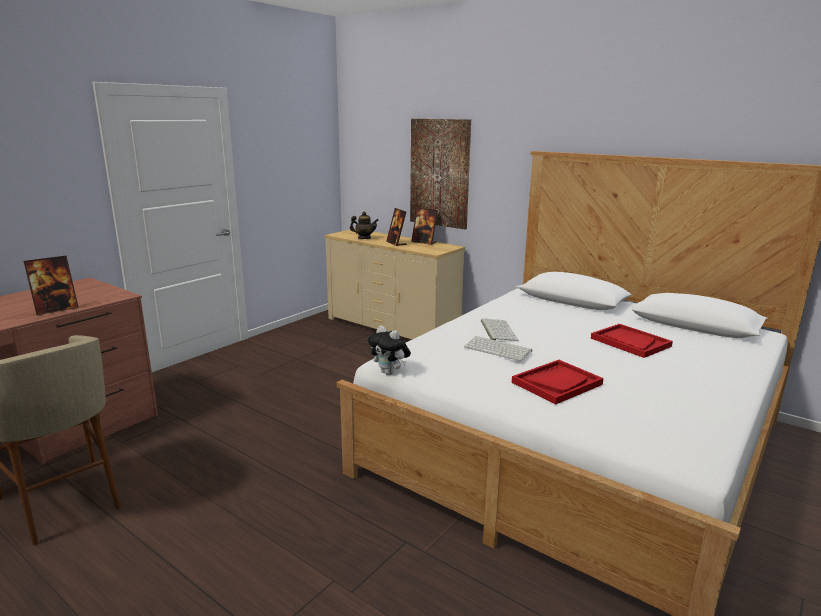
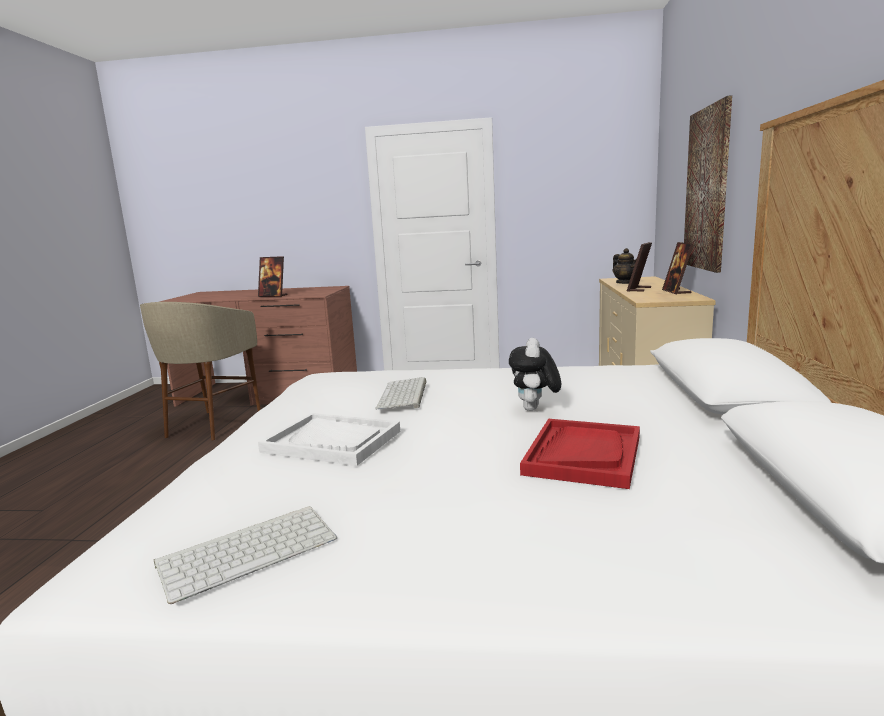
camera: 60 degrees right, 5 degrees down
plush toy [367,326,411,375] -> plush toy moved to [509,338,561,411]
keyboard [481,318,519,341] -> keyboard moved to [154,506,337,604]
red tray [512,360,604,405] -> white tray [258,413,400,466]

